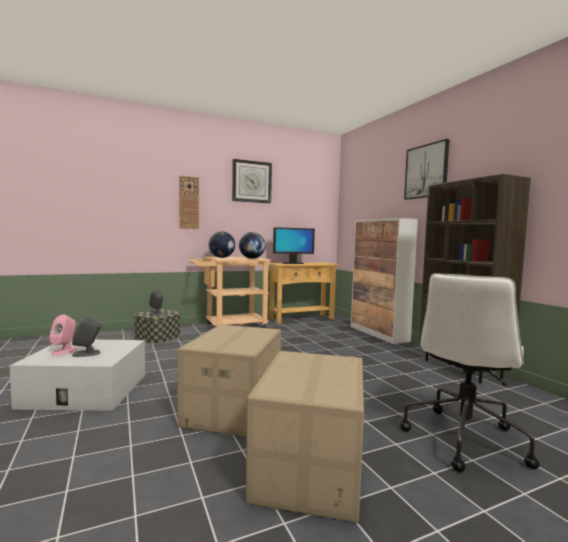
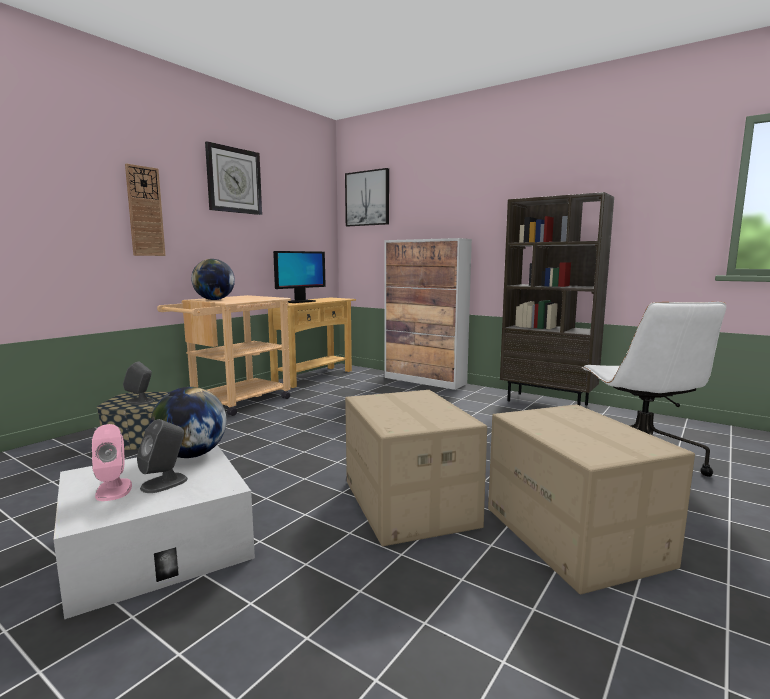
camera: 30 degrees left, 5 degrees up
globe [239,232,266,259] -> globe moved to [150,387,227,458]
picture [404,139,450,200] -> picture moved to [345,168,389,226]

